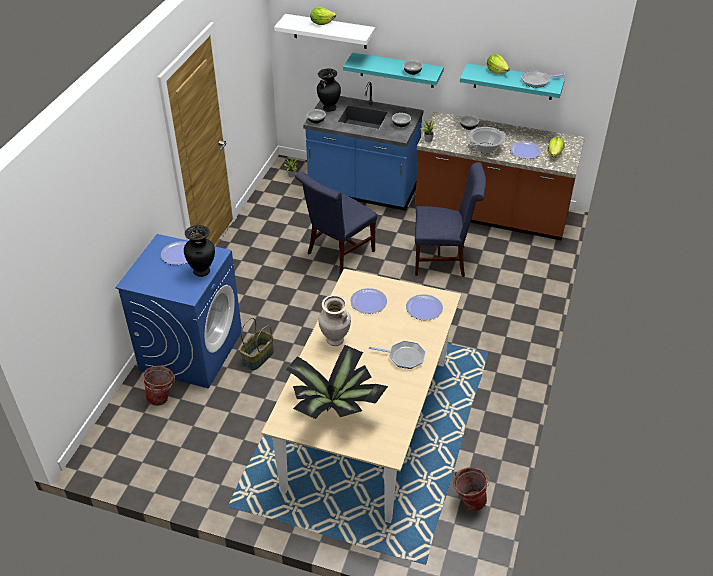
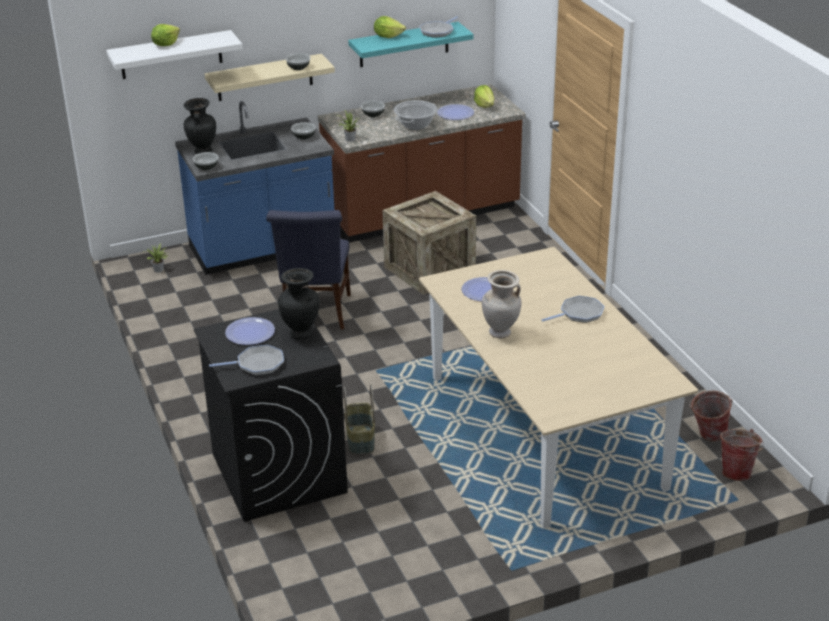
camera: 40 degrees left, 10 degrees down
blue washing machine [115,234,242,388] -> black washing machine [194,309,348,522]
bucket [141,366,175,406] -> bucket moved to [720,429,764,481]
potted plant [286,345,388,419] -> none
turquoise shelf [343,53,444,88] -> beige shelf [204,54,335,101]
plate [406,294,443,320] -> none
blue chair [415,162,486,277] -> crate [382,191,476,295]
none -> frying pan [209,345,284,375]

